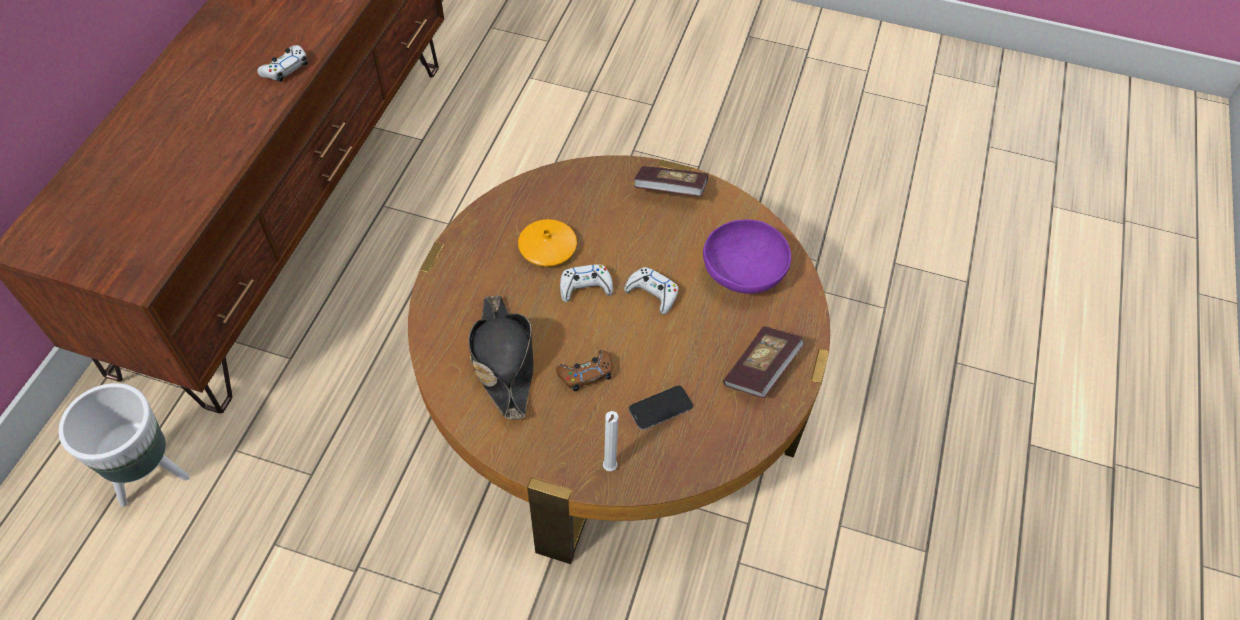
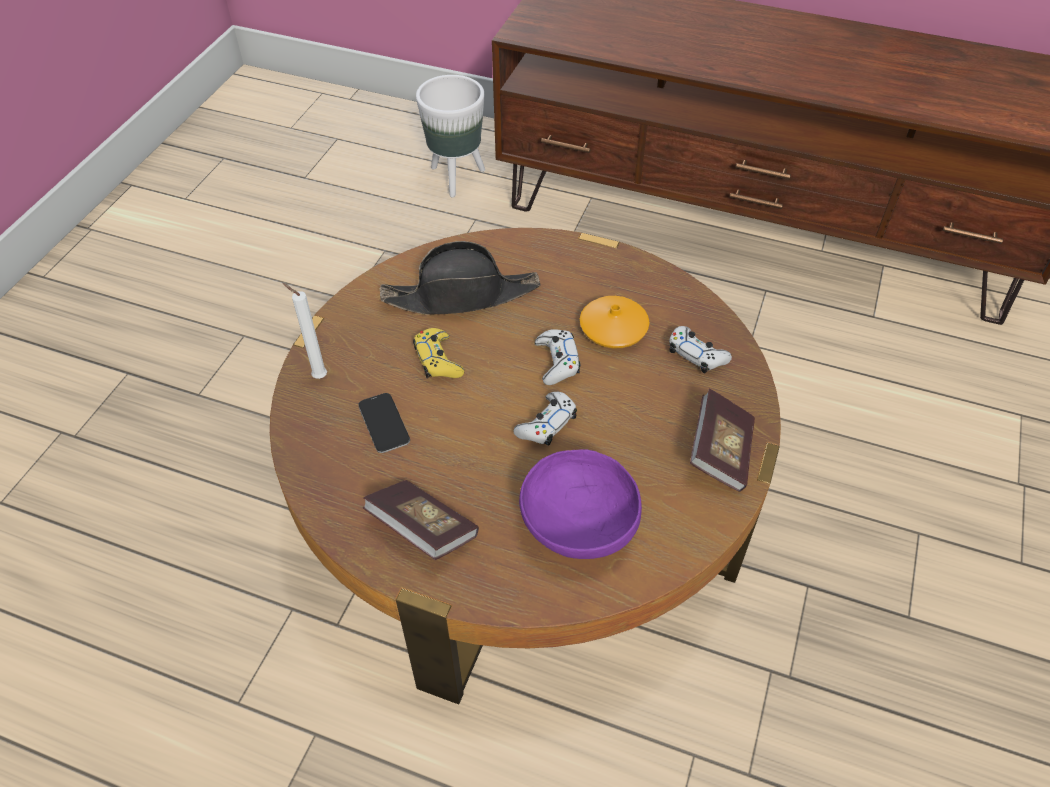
camera: 95 degrees right, 5 degrees down
white game controller [257,45,308,82] -> white game controller moved to [669,326,732,373]
brown game controller [556,350,613,392] -> yellow game controller [413,328,464,378]

